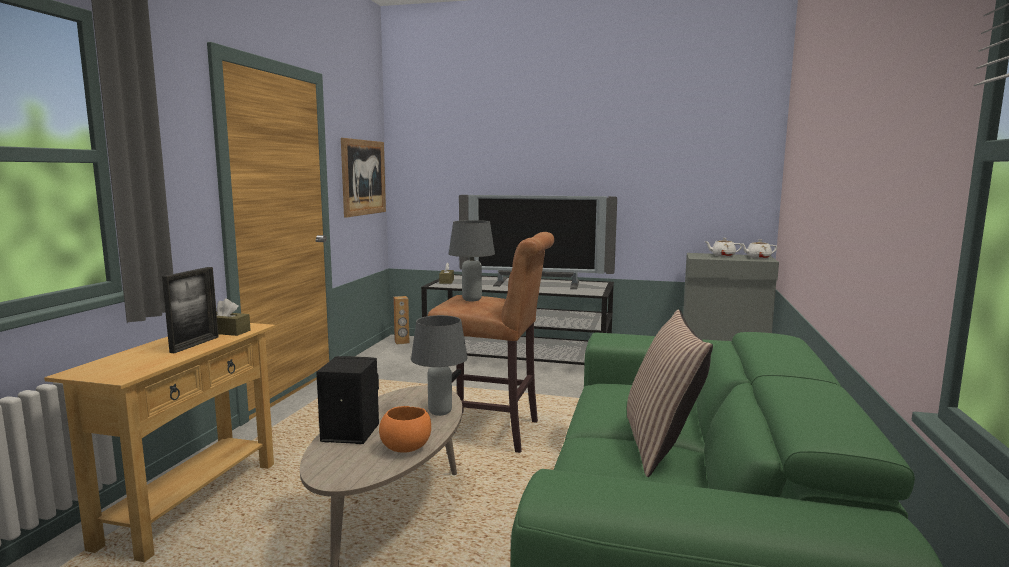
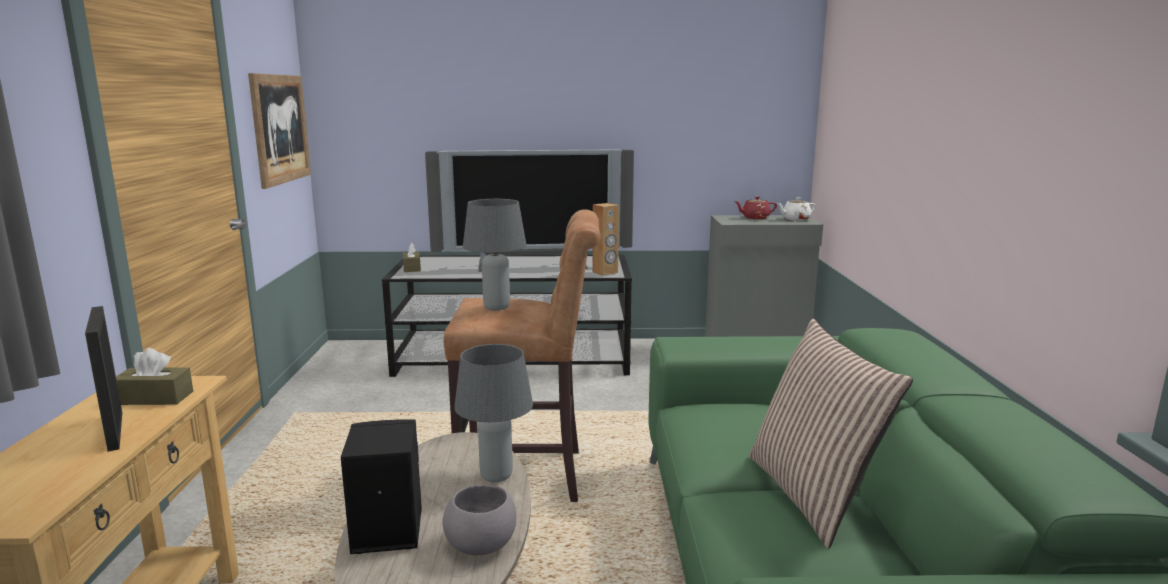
camera: 15 degrees left, 5 degrees up
picture frame [162,267,219,353] -> picture frame turned 150 degrees clockwise [85,306,122,452]
orange bowl [379,406,431,453] -> grey bowl [443,485,516,555]
brown speaker [393,296,409,344] -> brown speaker moved to [593,203,619,276]
white teapot [704,238,742,257] -> red teapot [734,196,777,219]

